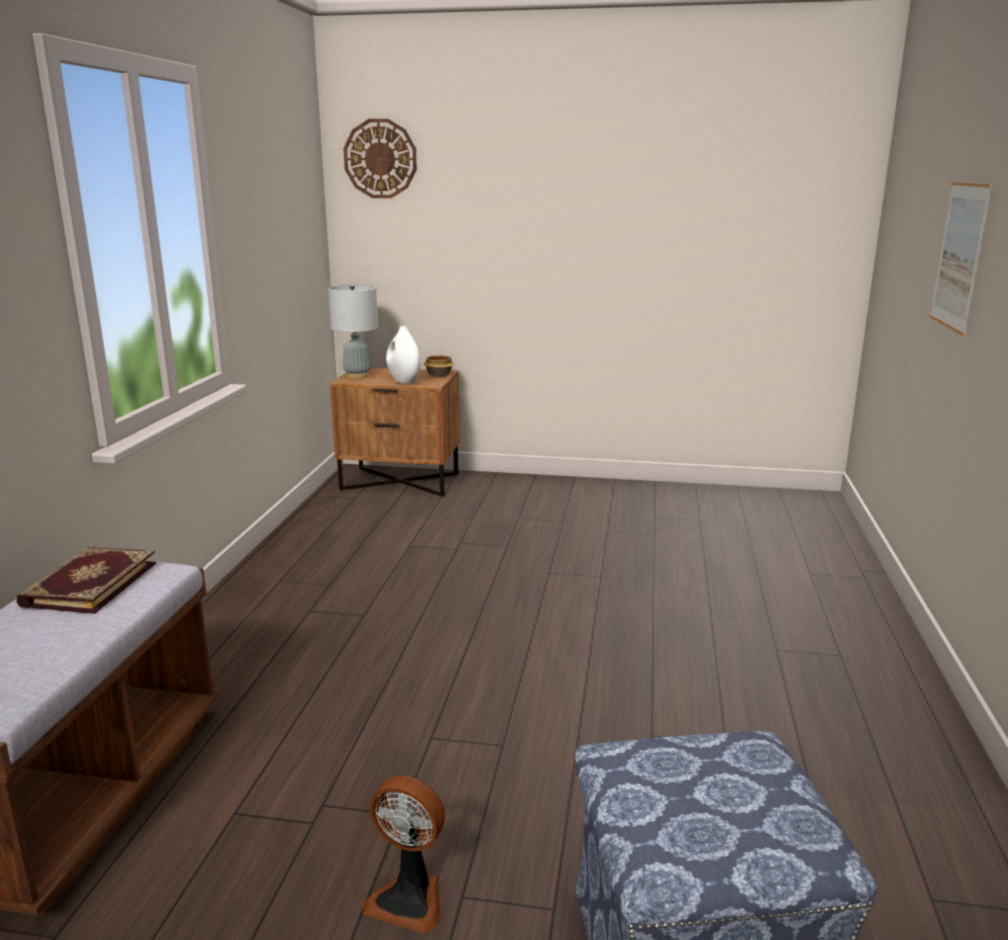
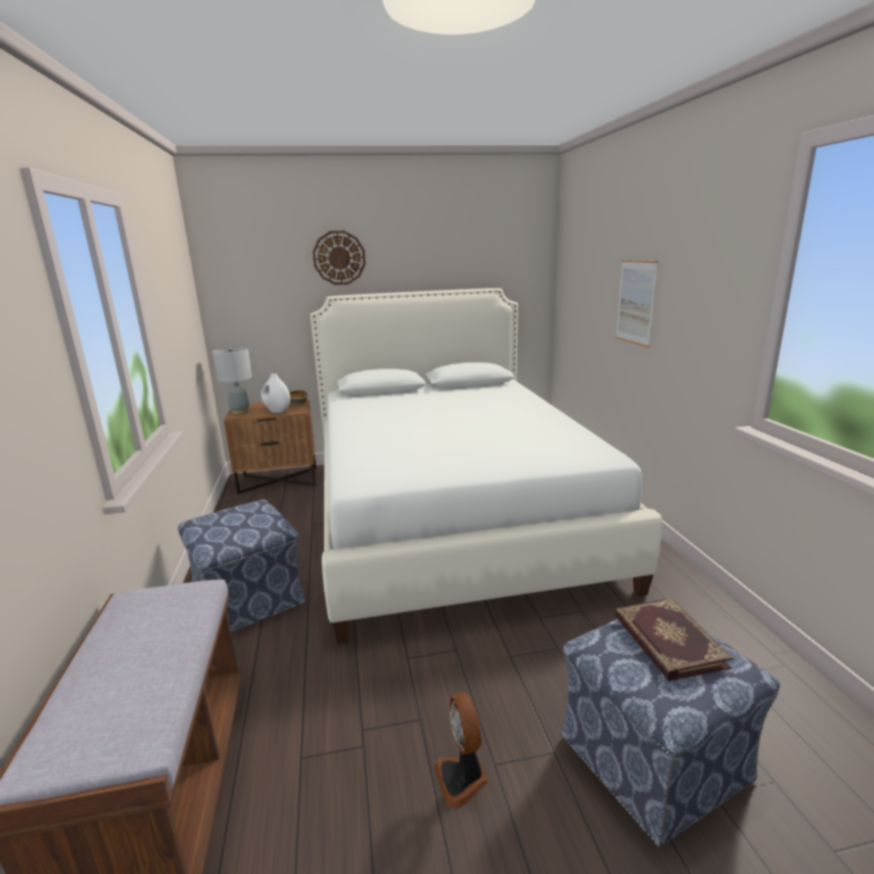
camera: 20 degrees left, 0 degrees up
book [16,547,156,614] -> book moved to [614,598,733,681]
wall clock [343,119,417,198] -> wall clock moved to [313,231,366,285]
fan [363,776,445,934] -> fan turned 75 degrees clockwise [434,693,488,809]
none -> ottoman [178,500,305,633]
none -> white bed [310,288,662,644]

